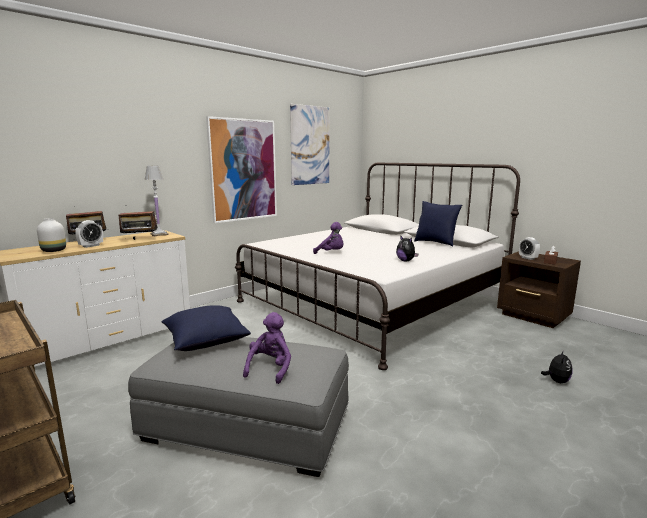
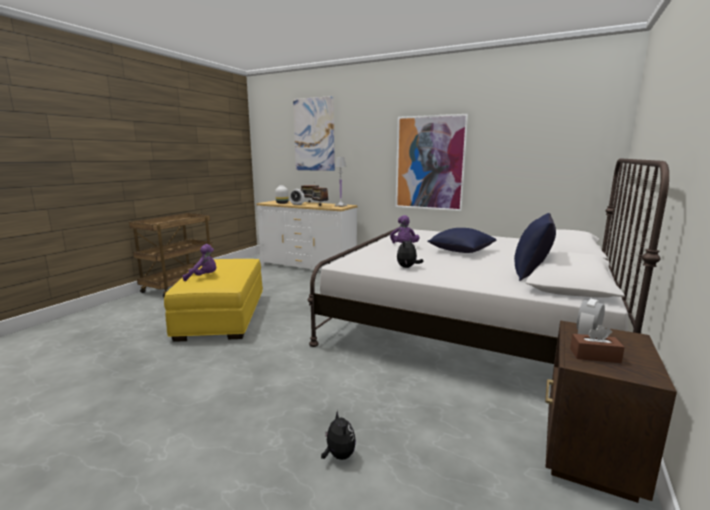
camera: 70 degrees right, 0 degrees up
grey ottoman [128,337,349,477] -> yellow ottoman [164,259,263,342]
blue pillow [161,305,251,351] -> blue pillow moved to [427,228,496,253]
picture [290,104,330,185] -> picture moved to [293,96,335,171]
plush toy [541,350,572,383] -> plush toy turned 120 degrees counterclockwise [321,410,356,460]

